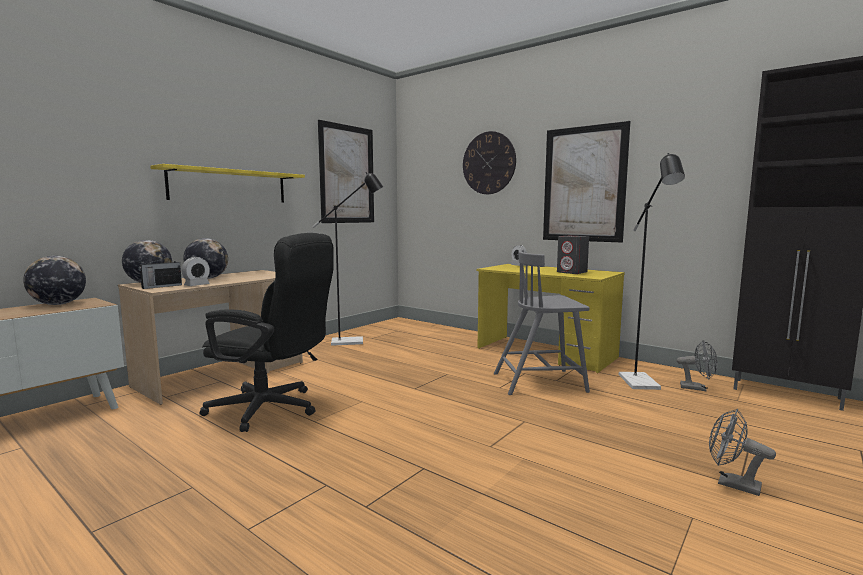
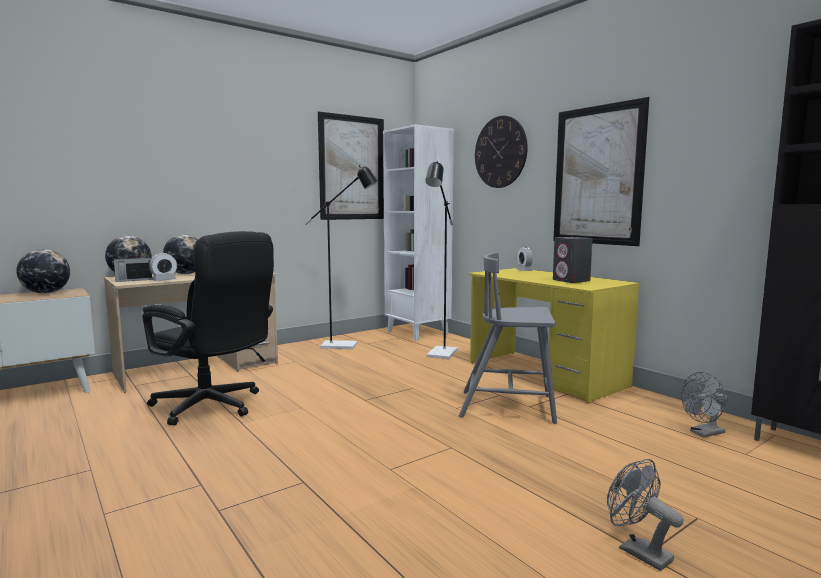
camera: 15 degrees right, 0 degrees up
yellow shelf [150,164,305,203] -> none
black floor lamp [619,153,685,390] -> black floor lamp moved to [425,161,457,359]
grey fan [677,340,718,391] -> grey fan turned 120 degrees clockwise [681,372,728,437]
none -> white bookcase [383,124,454,341]

